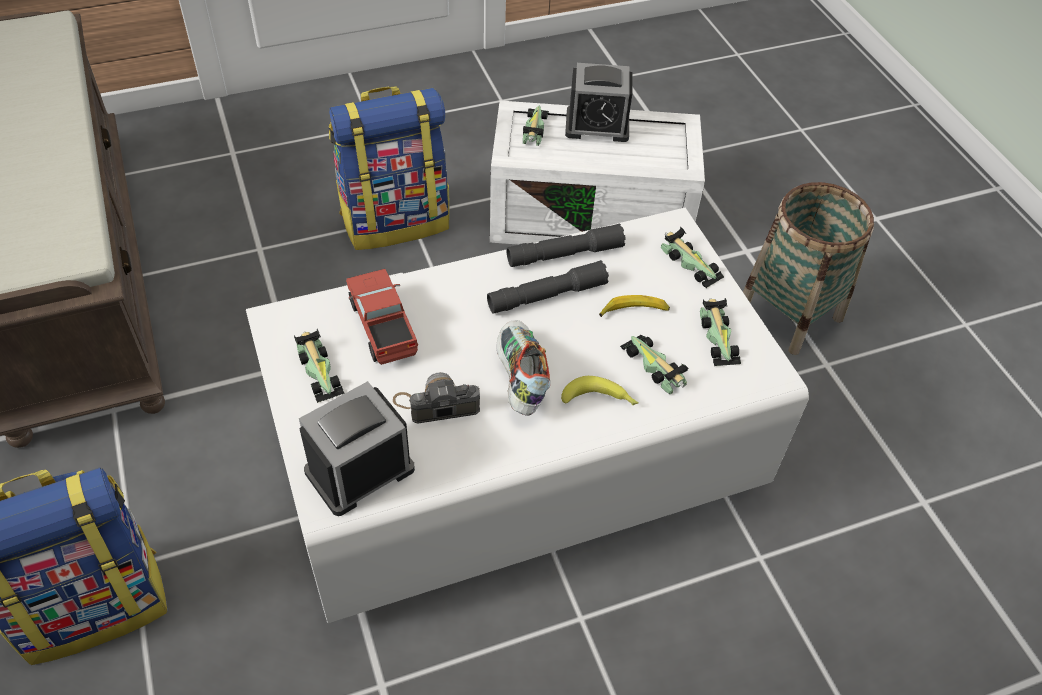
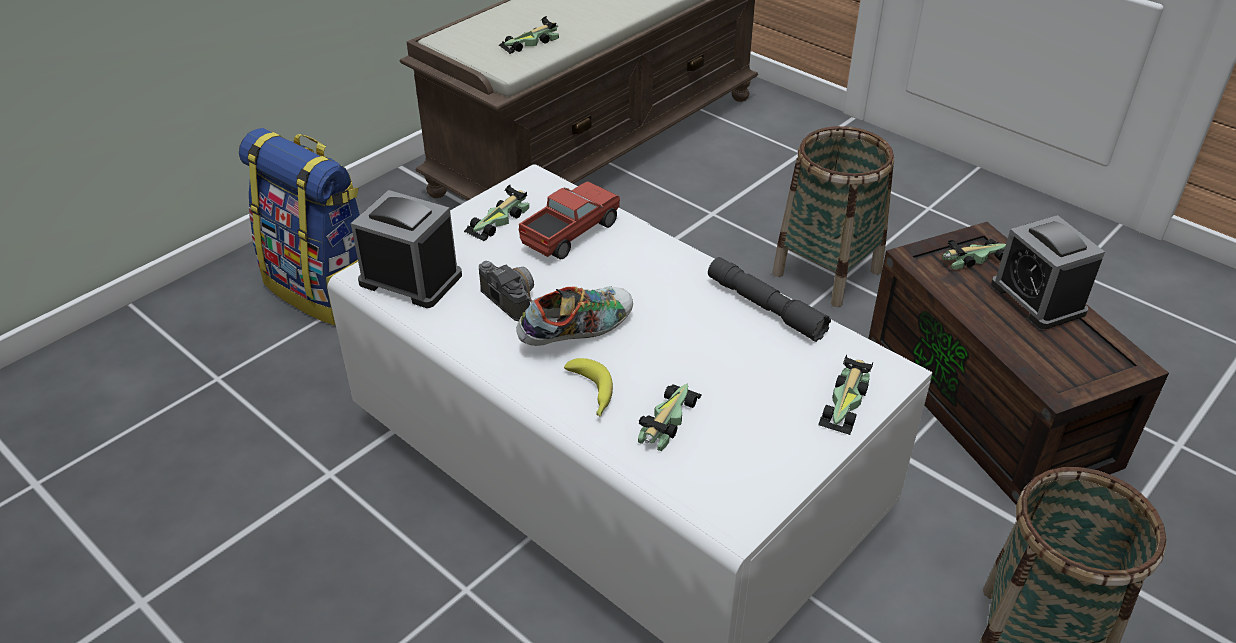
camera: 65 degrees right, 10 degrees down
backpack [329,86,449,250] -> basket [772,126,894,307]
grey flashlight [487,260,609,314] -> none
white storage box [490,101,705,245] -> brown storage box [868,222,1169,504]
banana [599,295,670,317] -> none
toy car [700,298,741,366] -> toy car moved to [499,16,559,54]

